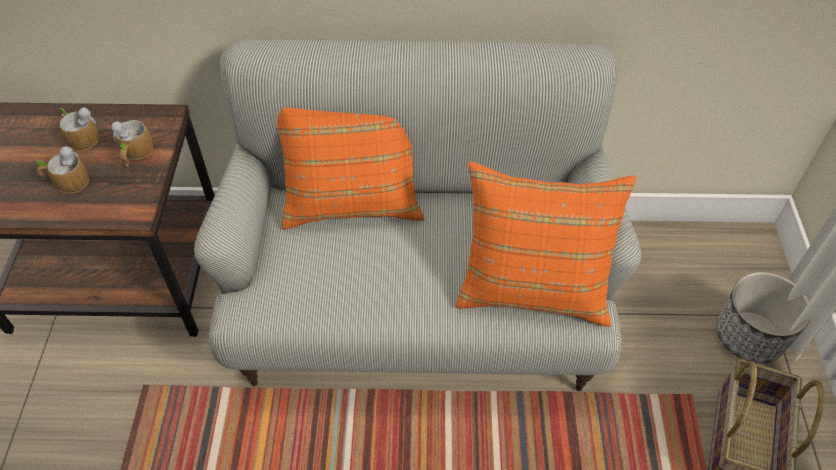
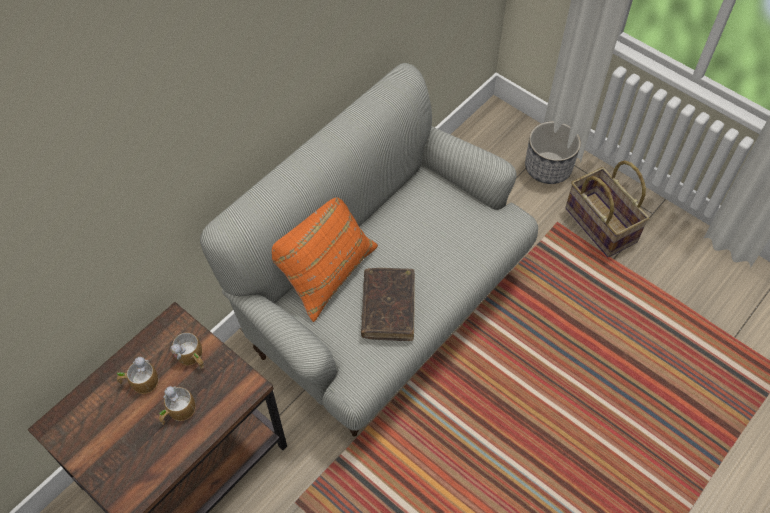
camera: 50 degrees left, 5 degrees up
orange pillow [456,162,636,326] -> none
none -> brown book [361,268,415,341]

